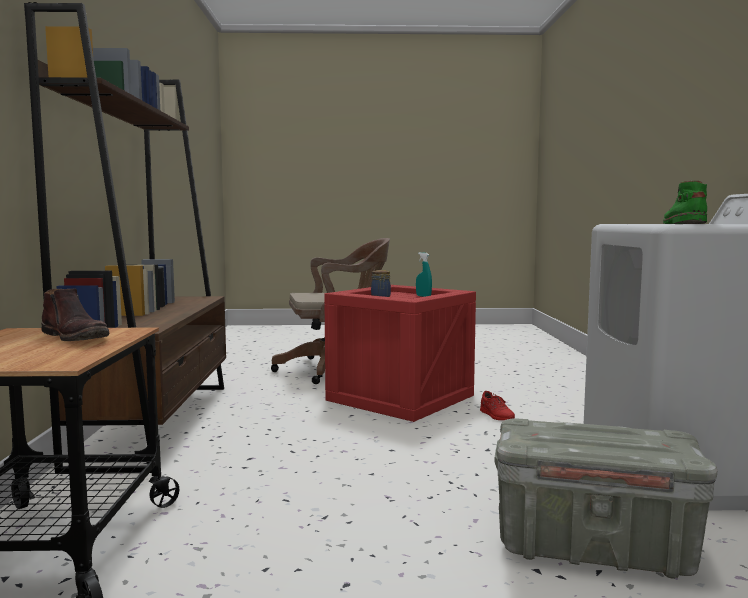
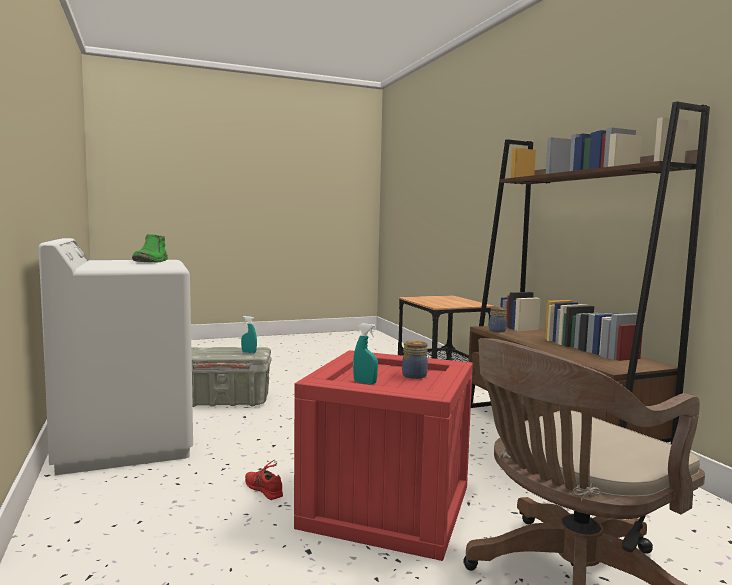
camera: 160 degrees right, 0 degrees up
brown boot [41,289,109,341] -> none
none -> turquoise spray bottle [241,316,257,353]
none -> jar [489,307,507,332]

